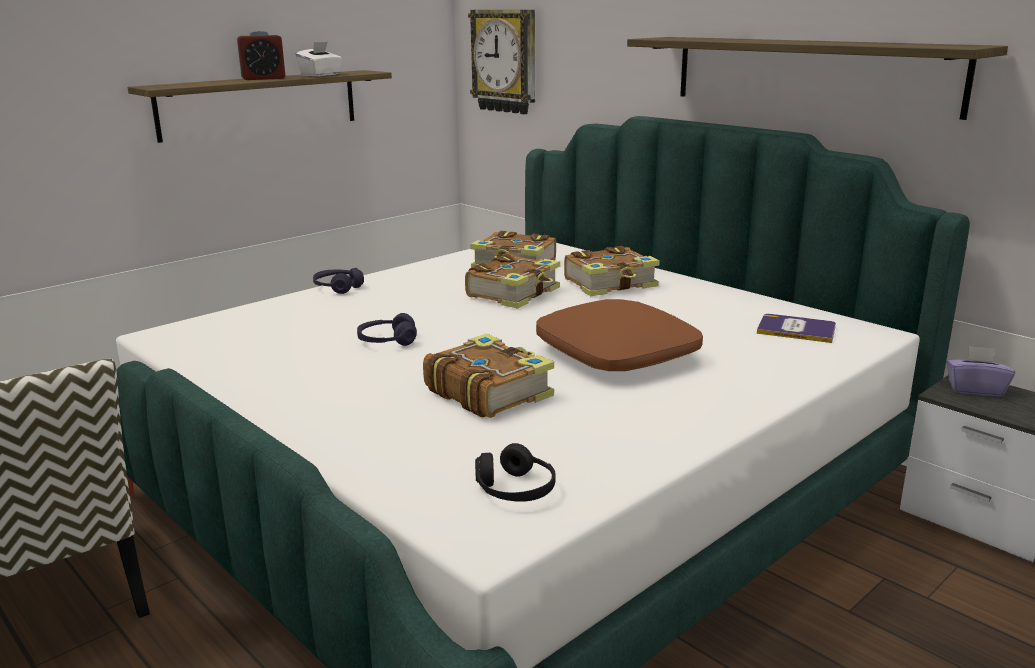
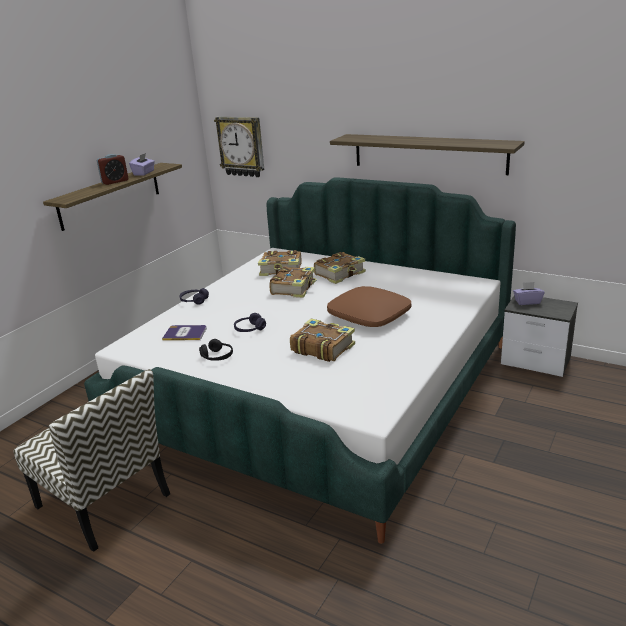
camera: 15 degrees left, 5 degrees up
white tissue box [295,42,342,76] -> purple tissue box [129,153,155,175]
black headphones [475,443,556,502] -> black headphones moved to [199,339,233,361]
book [757,314,836,343] -> book moved to [162,325,207,341]

